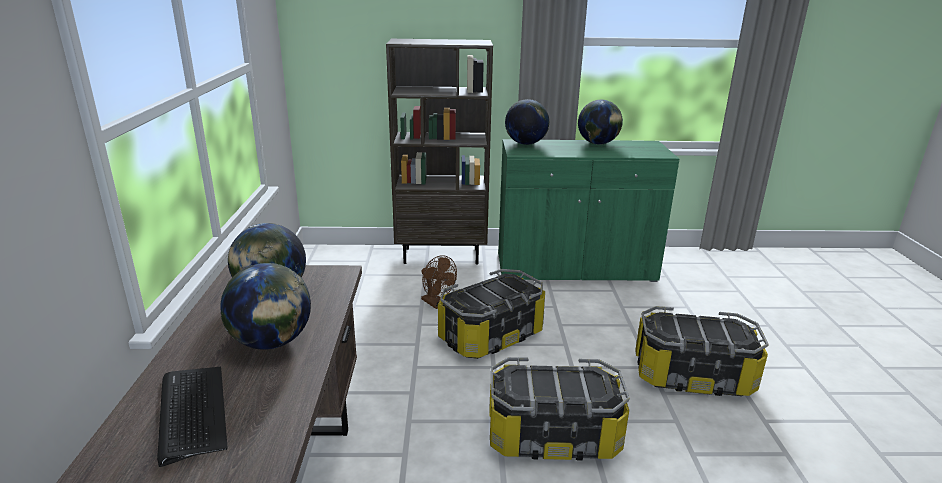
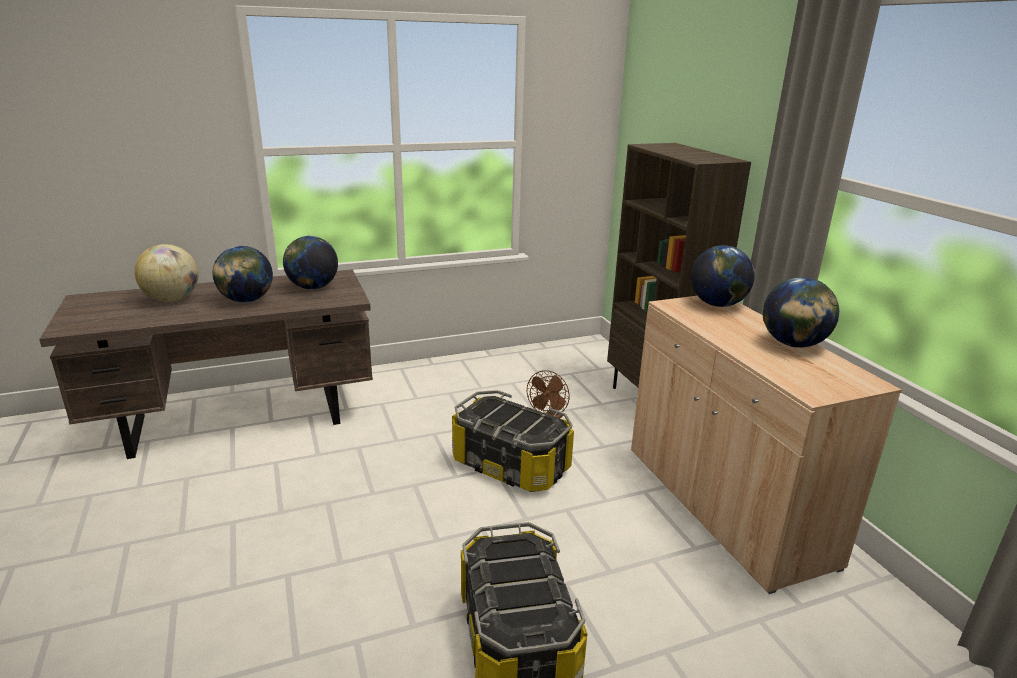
camera: 70 degrees right, 0 degrees up
keyboard [157,367,227,467] -> globe [134,244,199,302]
storage box [489,357,629,461] -> none
green cabinet [498,139,679,282] -> beige cabinet [631,296,901,594]

